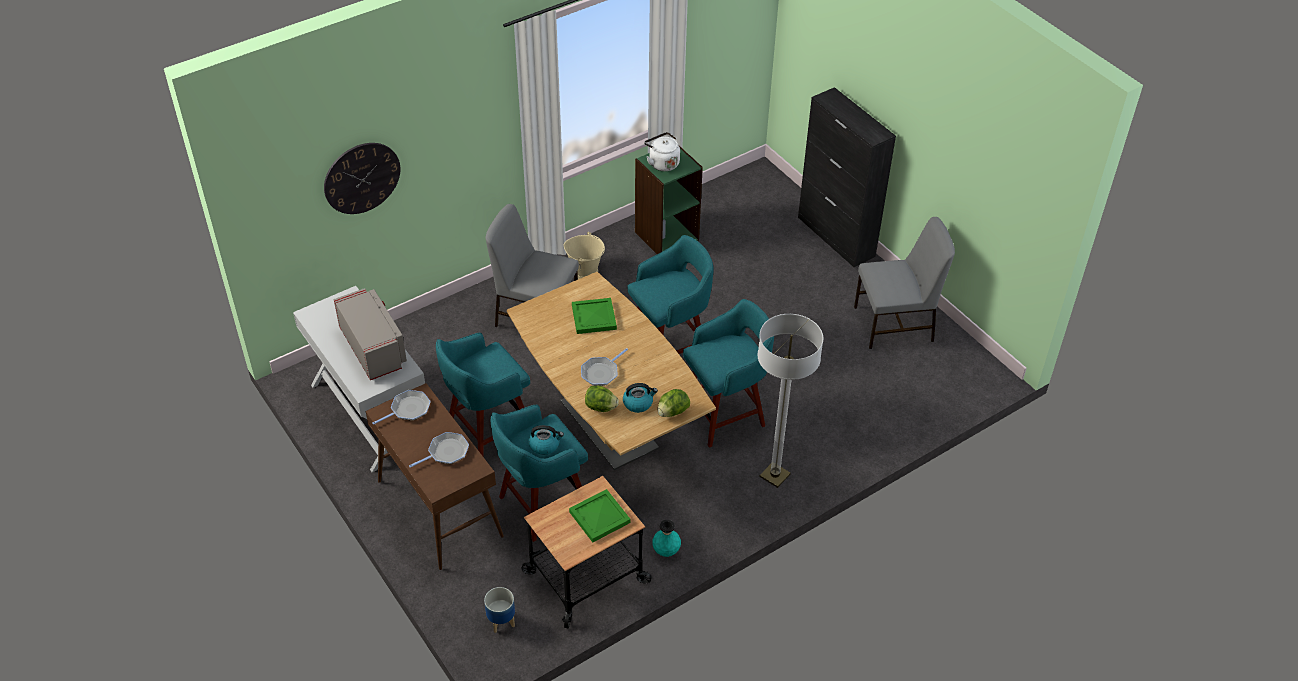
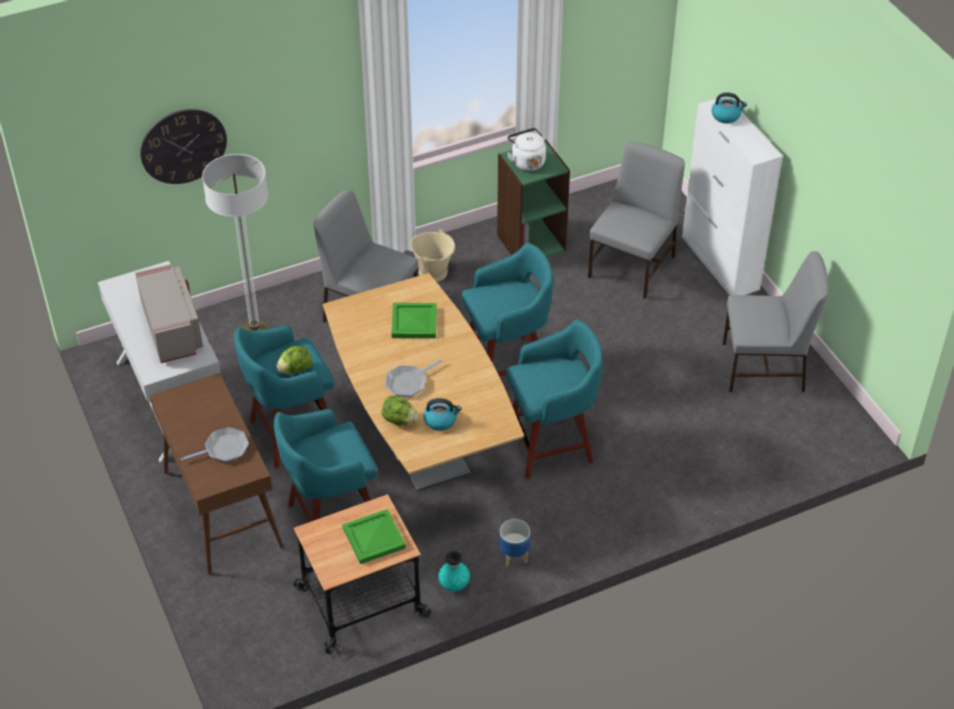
camera: 10 degrees right, 0 degrees up
frying pan [372,390,431,425] -> none
planter [484,587,515,633] -> planter moved to [500,519,530,566]
kettle [528,425,564,455] -> kettle moved to [712,92,747,123]
lettuce [658,389,690,417] -> lettuce moved to [277,345,312,374]
floor lamp [757,314,823,488] -> floor lamp moved to [202,154,270,331]
black cabinet [798,87,896,267] -> white cabinet [682,97,783,295]
none -> grey chair [588,142,685,299]

